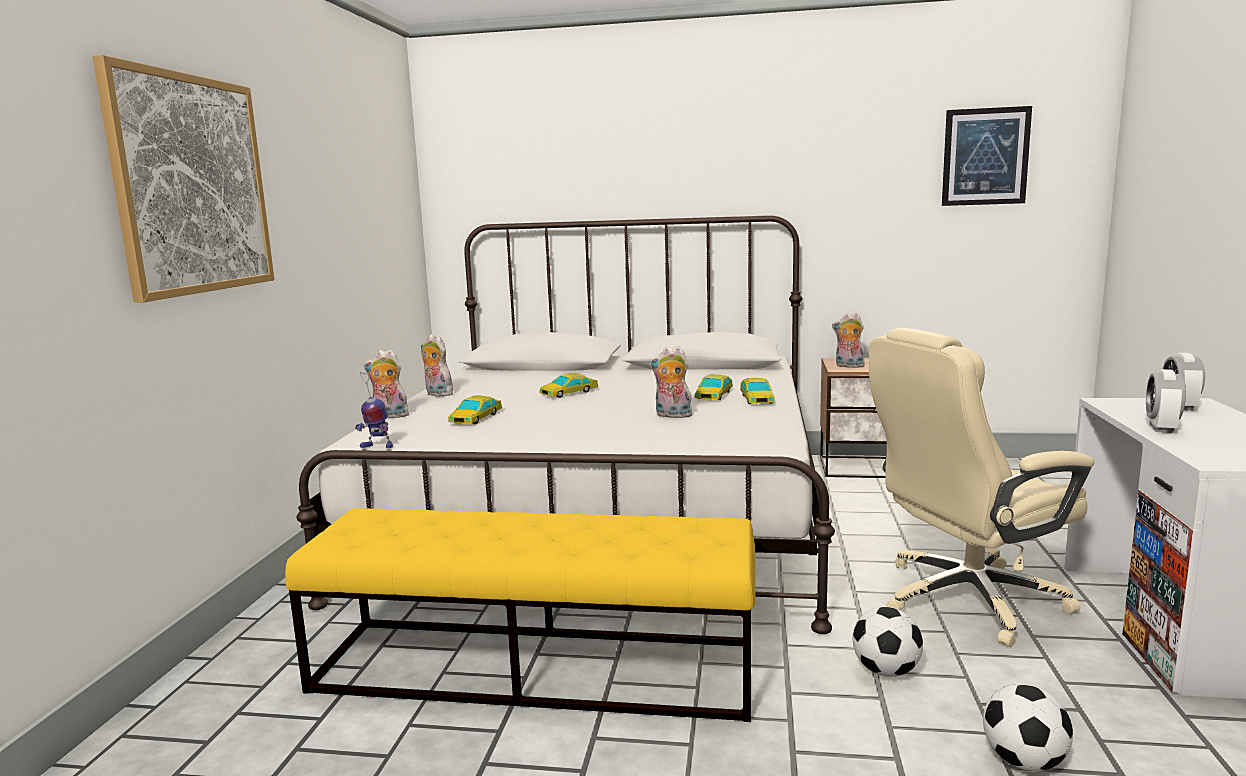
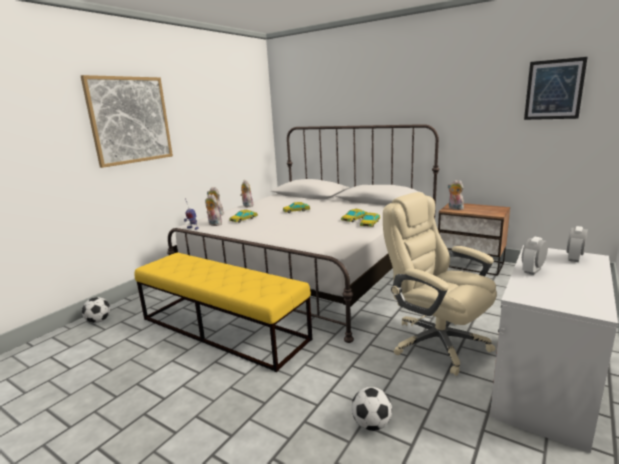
camera: 25 degrees right, 5 degrees up
plush toy [649,346,694,418] -> plush toy moved to [205,194,222,226]
football [853,607,923,677] -> football moved to [82,297,110,323]
beige office chair [869,328,1095,647] -> beige office chair turned 45 degrees clockwise [383,192,497,376]

